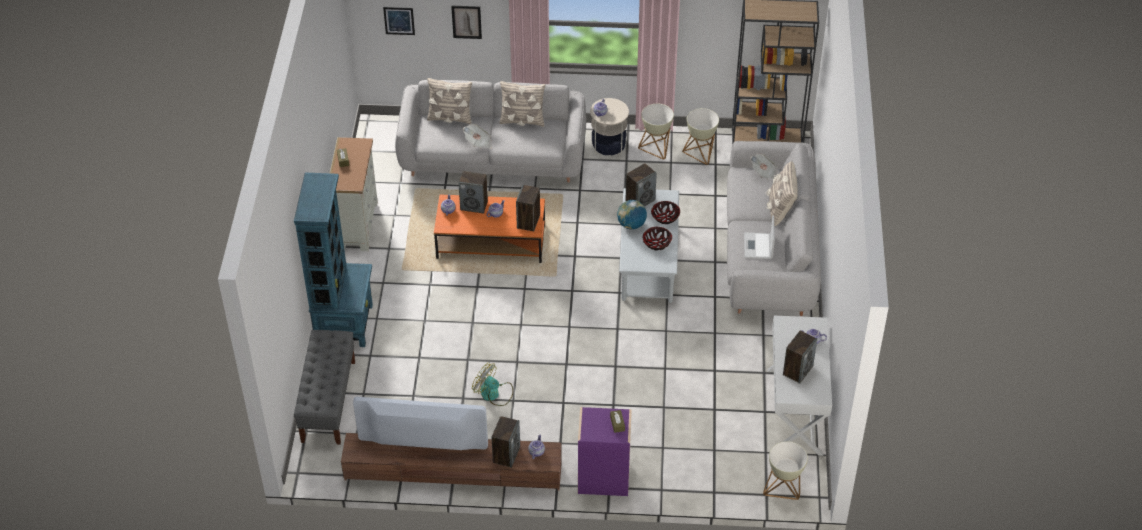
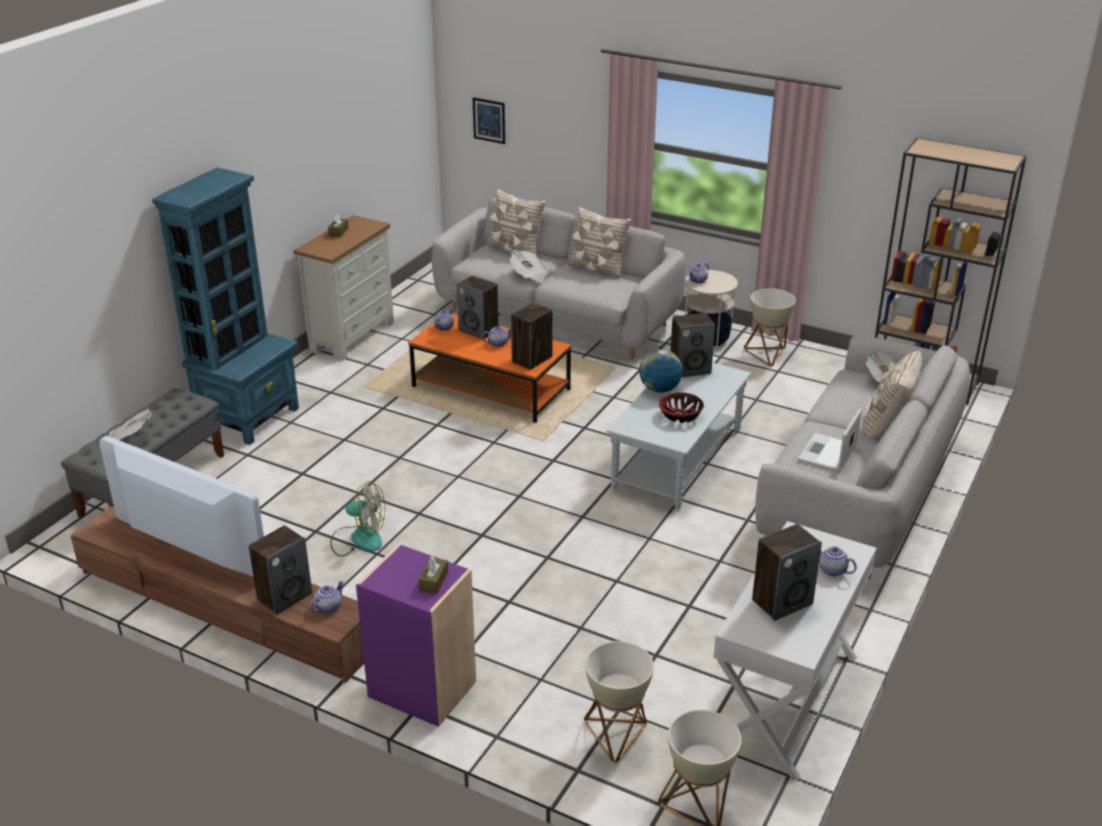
camera: 25 degrees right, 15 degrees down
picture [451,6,482,39] -> none
fan [472,363,513,406] -> fan turned 135 degrees clockwise [330,481,385,557]
bowl [651,201,680,224] -> none
planter [682,108,719,165] -> planter moved to [584,641,654,763]
none -> newspaper [109,409,152,440]

